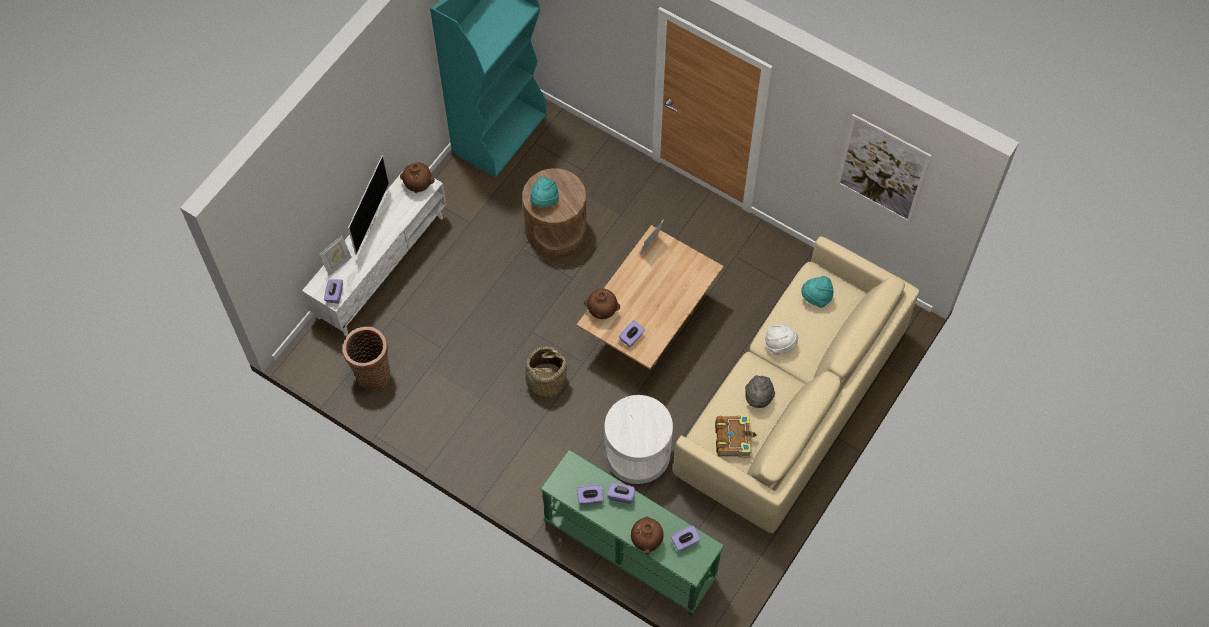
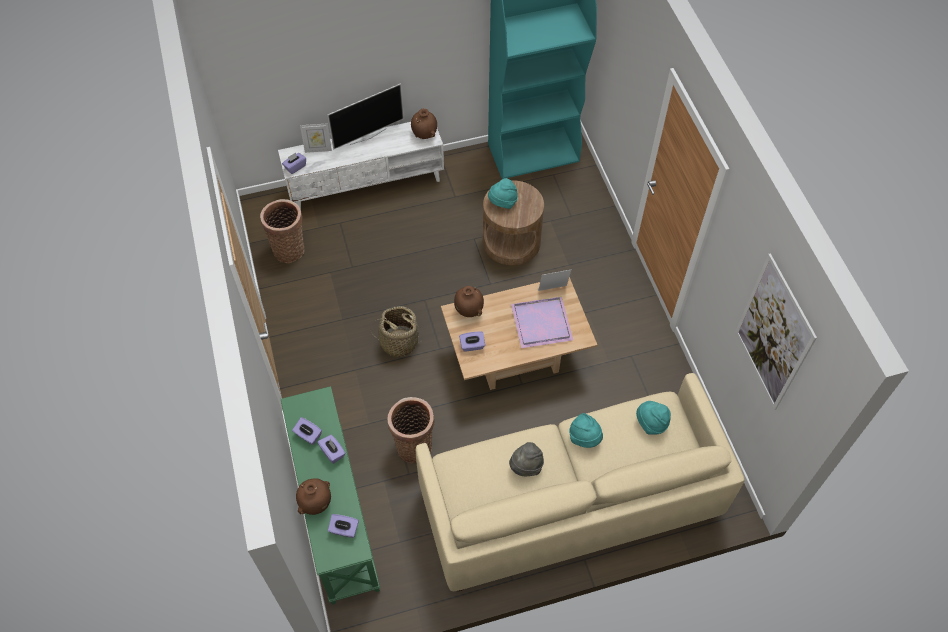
camera: 40 degrees right, 5 degrees down
white side table [605,395,673,484] -> basket [388,397,434,463]
book [715,414,758,458] -> none
white hat [765,324,798,355] -> turquoise hat [569,413,603,448]
none -> purple tray [511,296,573,348]

